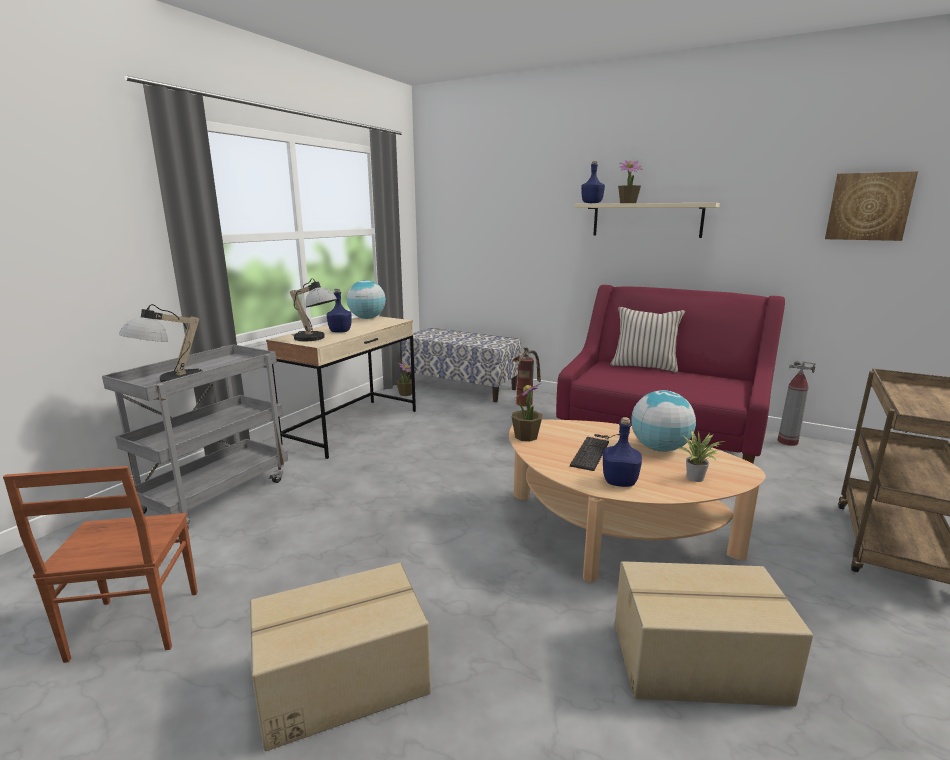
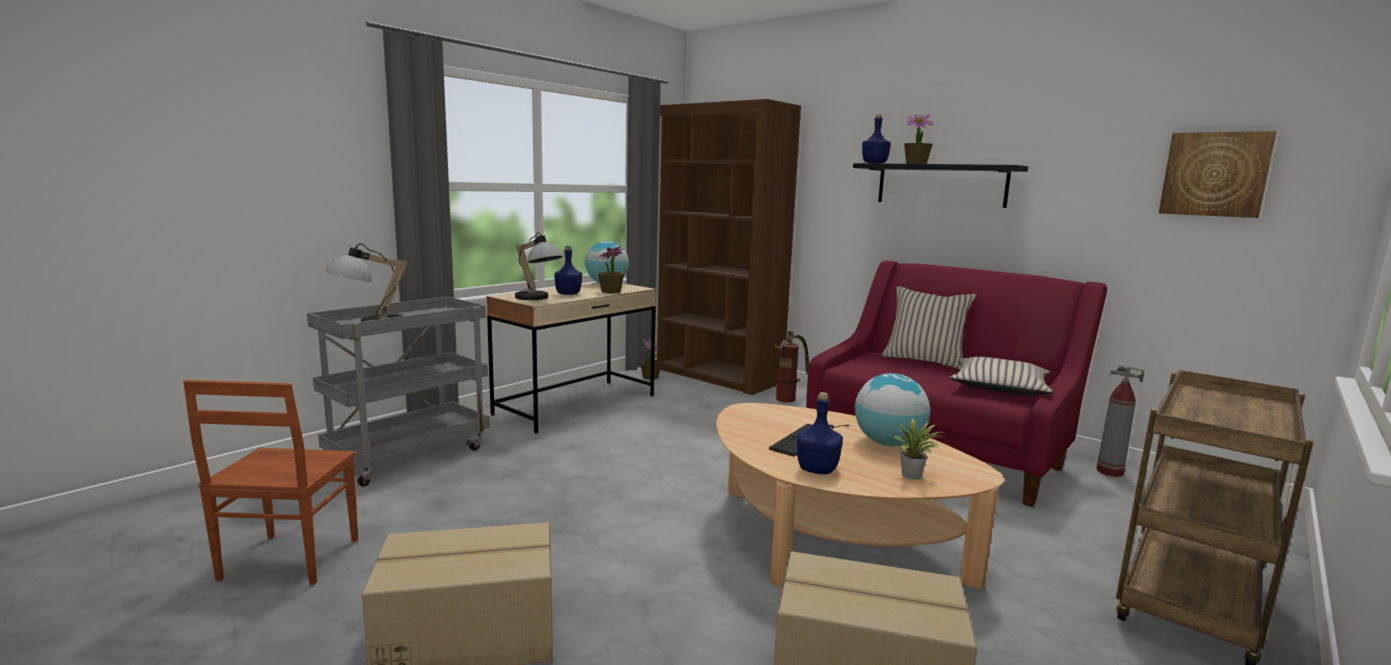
camera: 10 degrees right, 5 degrees down
bench [401,328,521,402] -> brown bookcase [657,99,801,395]
potted plant [512,383,543,441] -> potted plant moved to [598,246,624,294]
beige shelf [575,203,720,238] -> black shelf [853,163,1028,208]
none -> beige pillow [949,357,1053,395]

